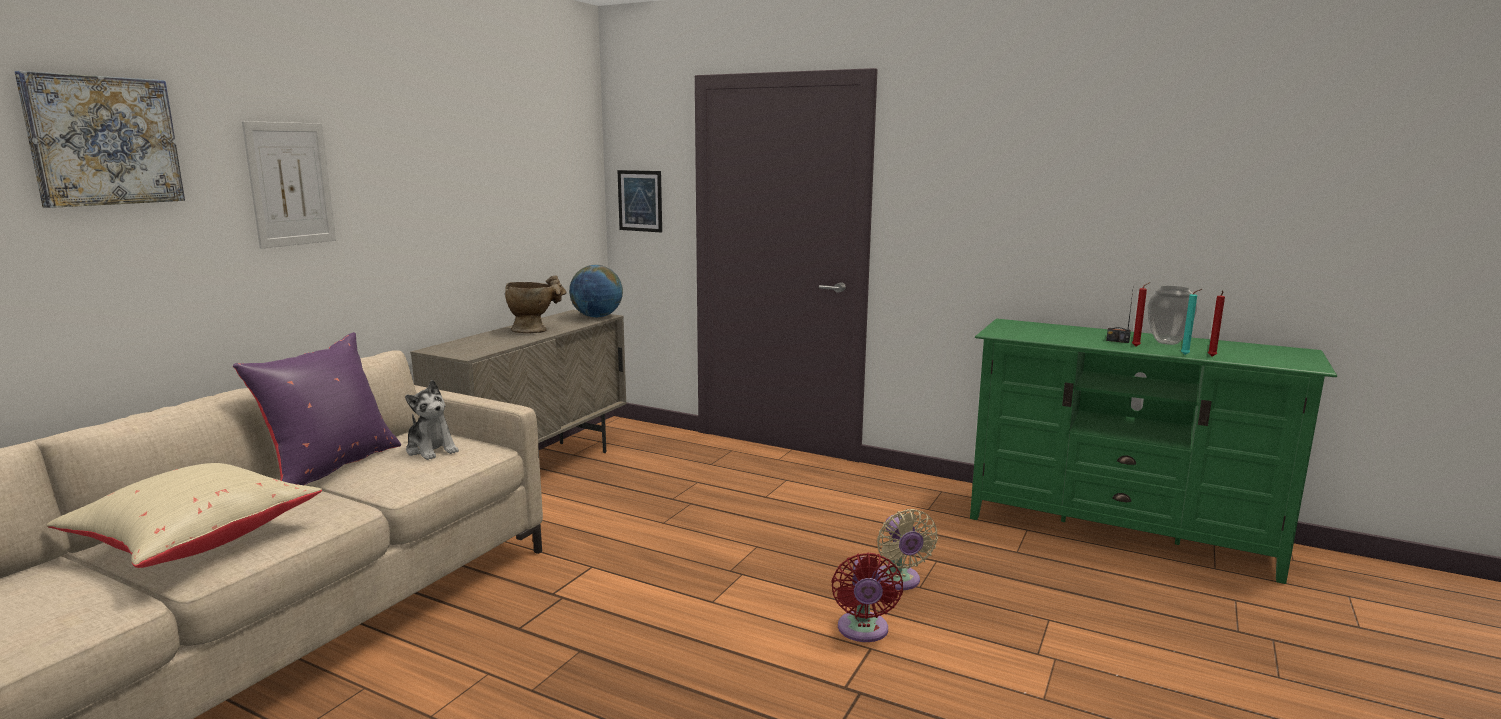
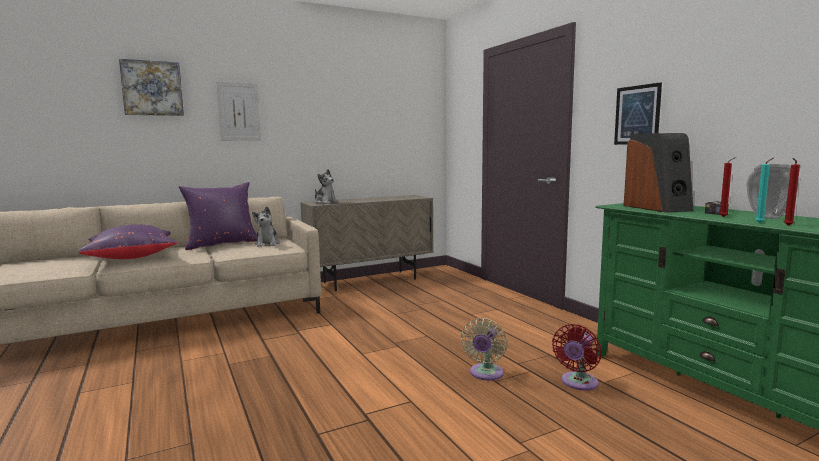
camera: 35 degrees right, 5 degrees down
beige pillow [47,463,322,568] -> purple pillow [78,224,177,259]
beige vase [505,276,567,333] -> none
globe [569,265,623,318] -> none
picture [617,170,662,232] -> picture moved to [614,82,662,145]
red fan [831,552,903,642] -> red fan moved to [552,324,602,390]
none -> plush toy [315,169,339,204]
none -> speaker [623,133,693,213]

